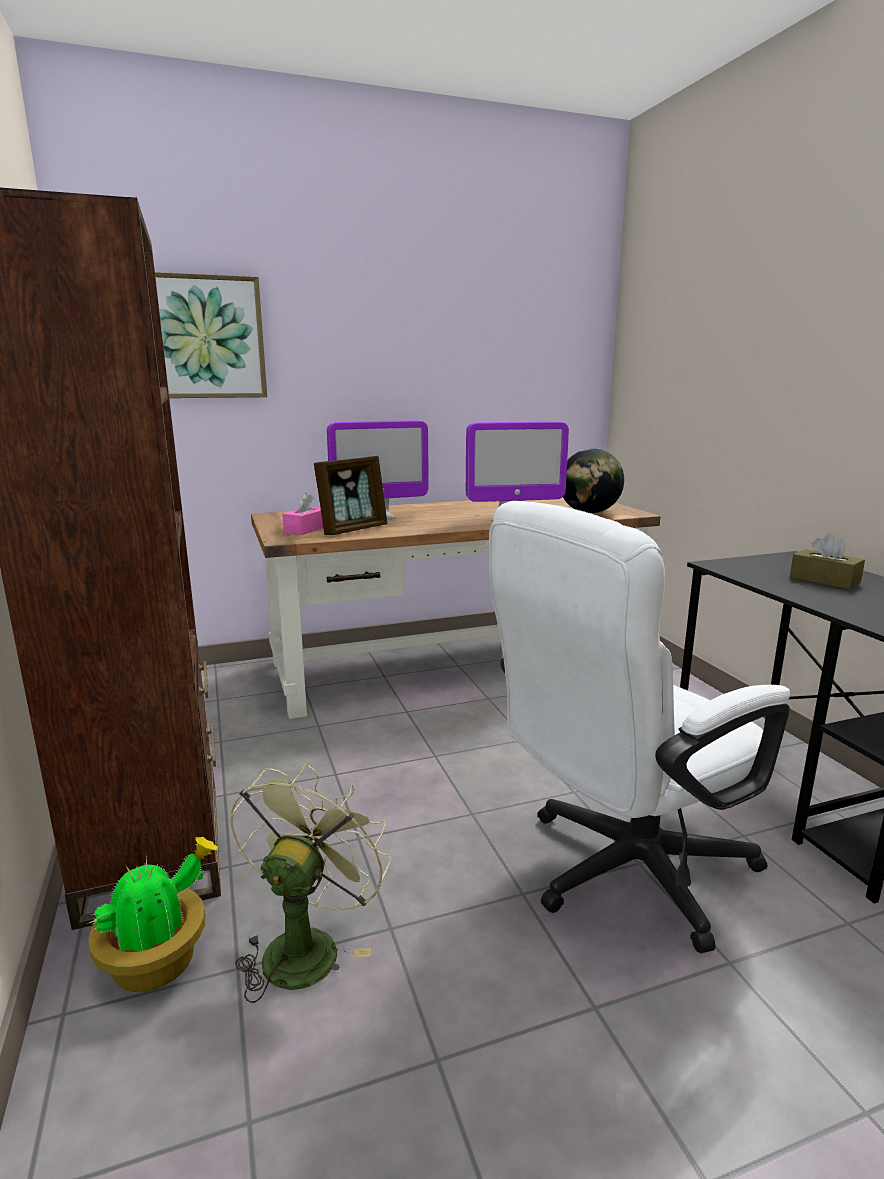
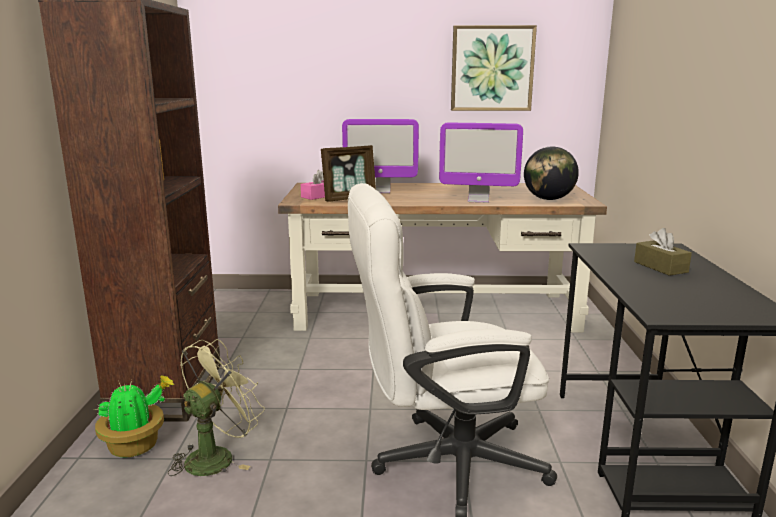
camera: 20 degrees right, 0 degrees up
picture [155,272,267,398] -> picture moved to [451,25,537,111]

